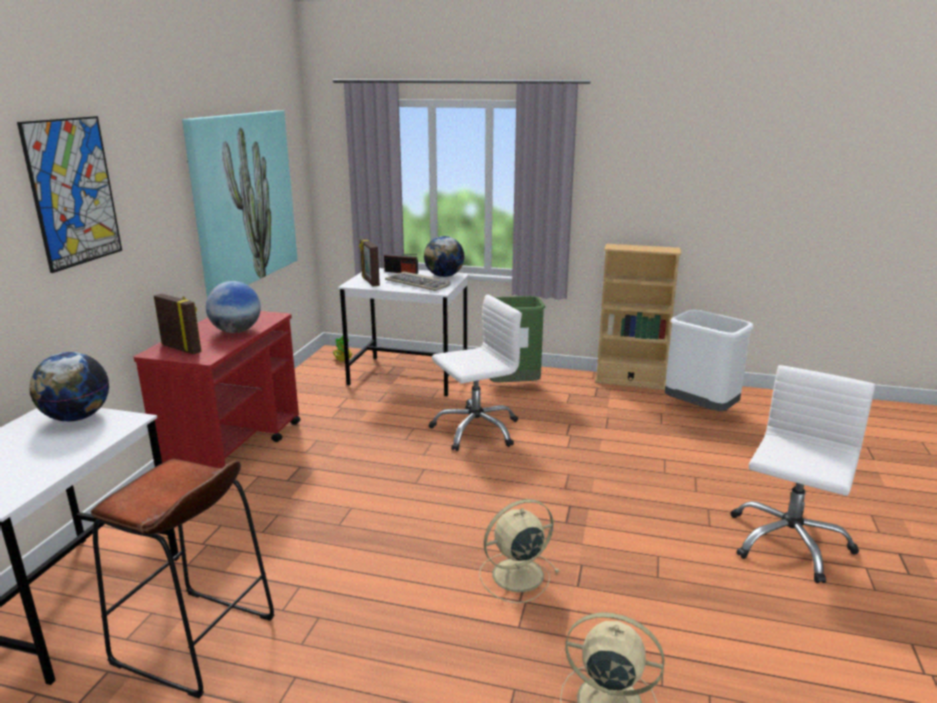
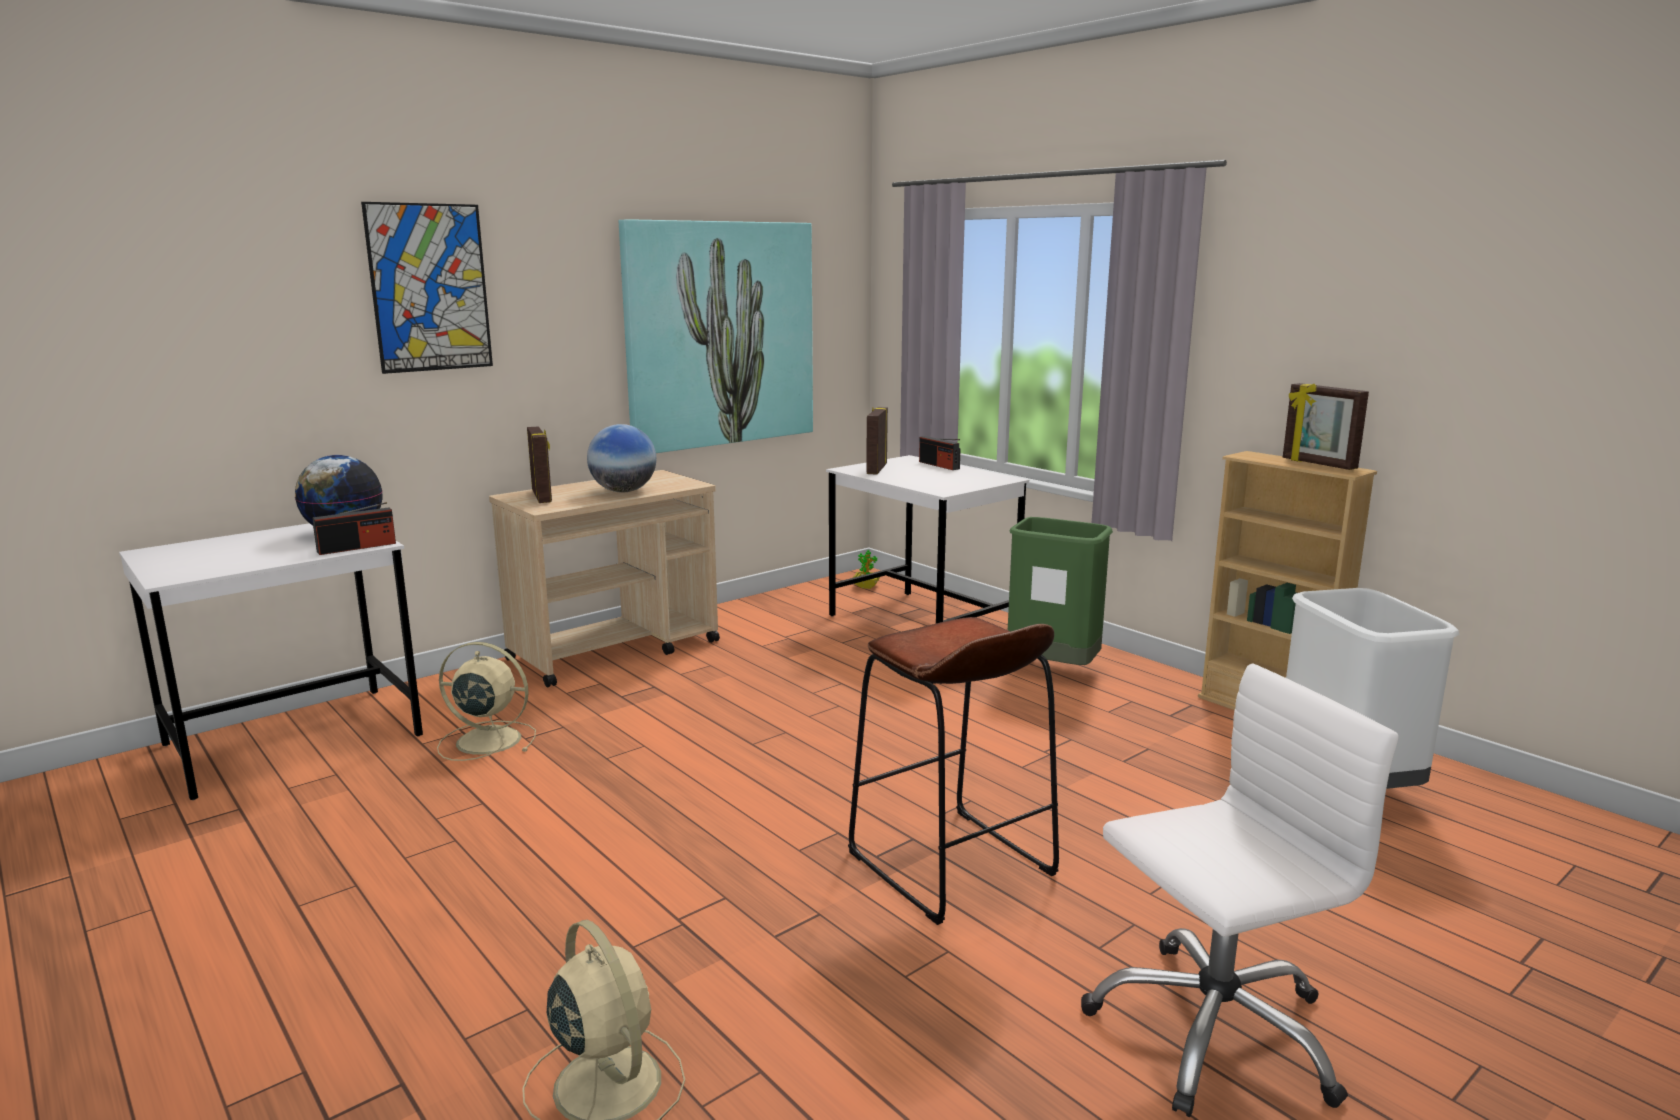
camera: 35 degrees right, 5 degrees down
brown stool [91,459,275,698] -> brown stool moved to [848,617,1059,925]
red cart [134,311,301,468] -> beige cart [489,470,720,688]
keyboard [385,271,451,291] -> none
globe [424,236,465,277] -> none
white office chair [428,295,522,451] -> none
beige fan [479,499,559,603] -> beige fan moved to [437,642,536,761]
none -> radio [312,502,396,555]
none -> picture frame [1283,383,1369,470]

